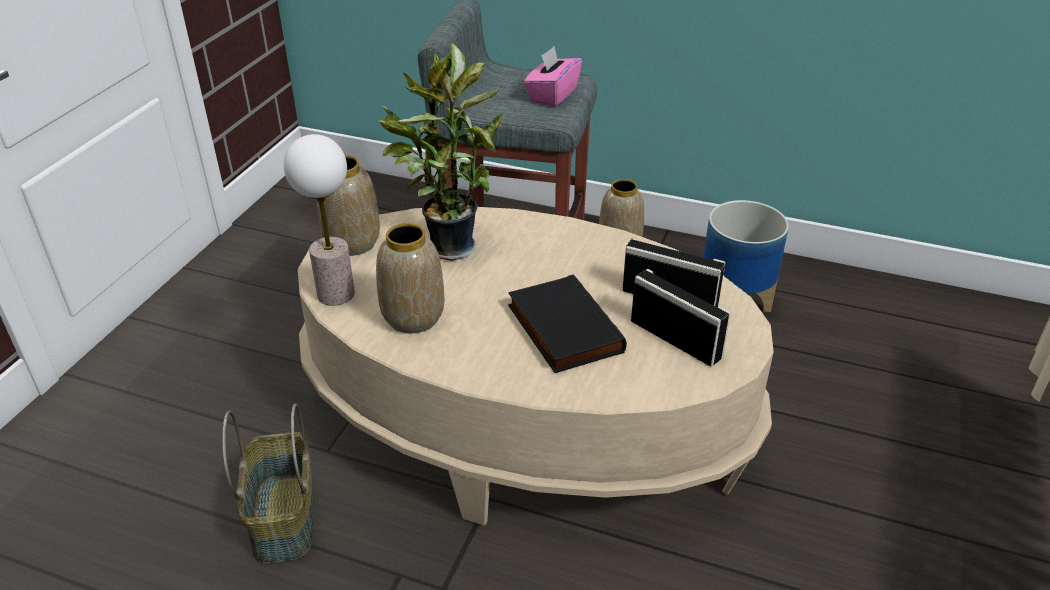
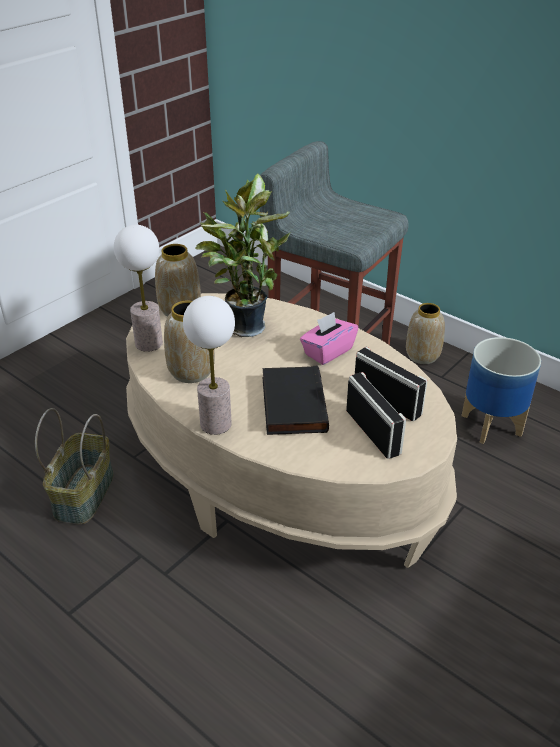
camera: 20 degrees right, 0 degrees up
pink tissue box [524,46,582,107] -> pink tissue box moved to [300,312,358,365]
none -> table lamp [183,296,235,435]

